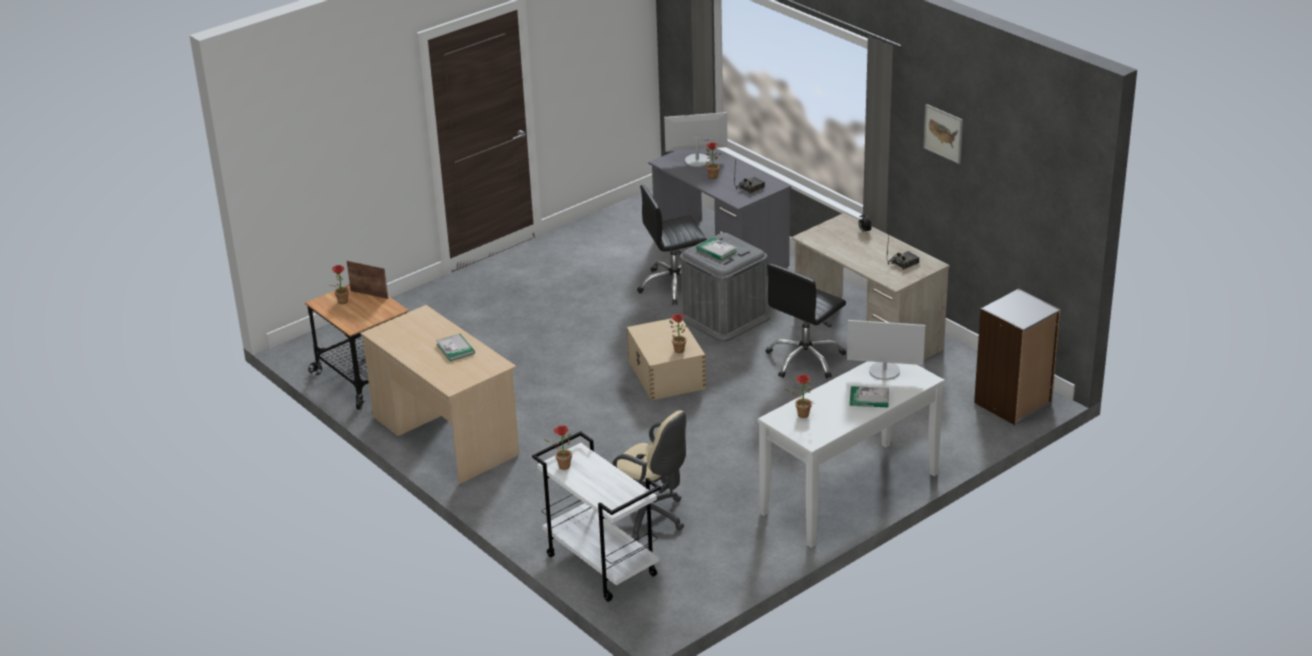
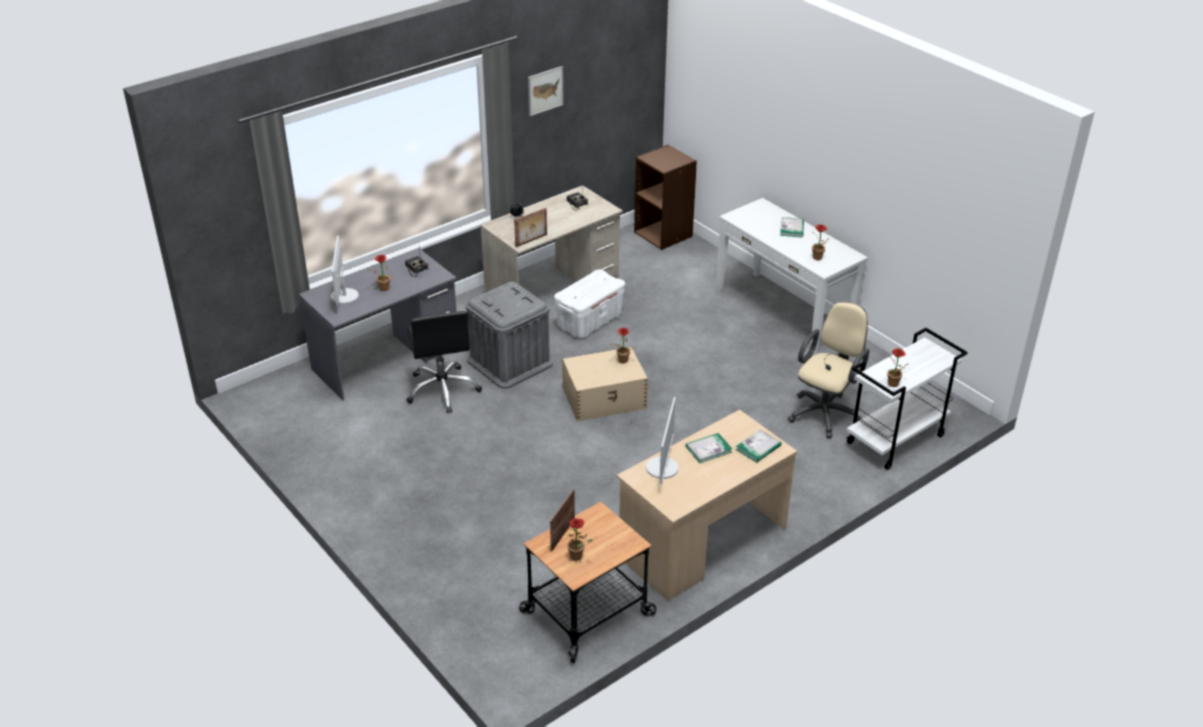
camera: 90 degrees left, 5 degrees up
book [697,237,737,260] -> book moved to [736,430,782,463]
black office chair [766,263,846,379] -> white storage box [554,269,625,338]
monitor [847,320,925,380] -> monitor moved to [646,397,678,484]
grey bookcase [974,289,1061,425] -> brown bookcase [634,145,697,250]
none -> picture frame [514,208,547,247]

